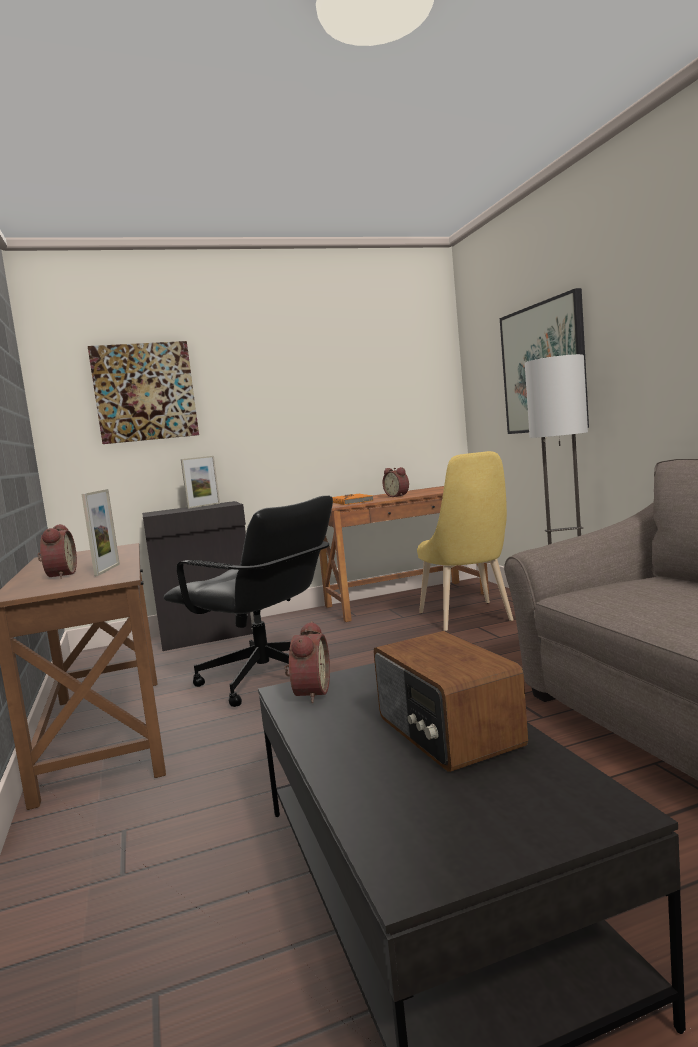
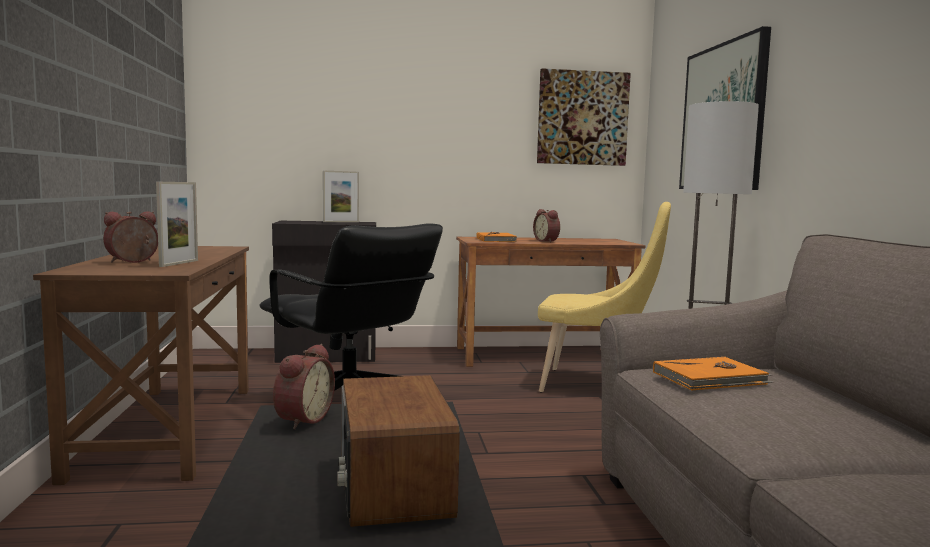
camera: 10 degrees right, 0 degrees up
alarm clock [37,524,77,579] -> alarm clock turned 135 degrees counterclockwise [103,211,158,263]
picture [88,341,199,444] -> picture moved to [537,68,631,166]
yellow chair [417,451,513,631] -> yellow chair turned 75 degrees counterclockwise [538,202,671,393]
none -> orange book [653,357,773,391]

